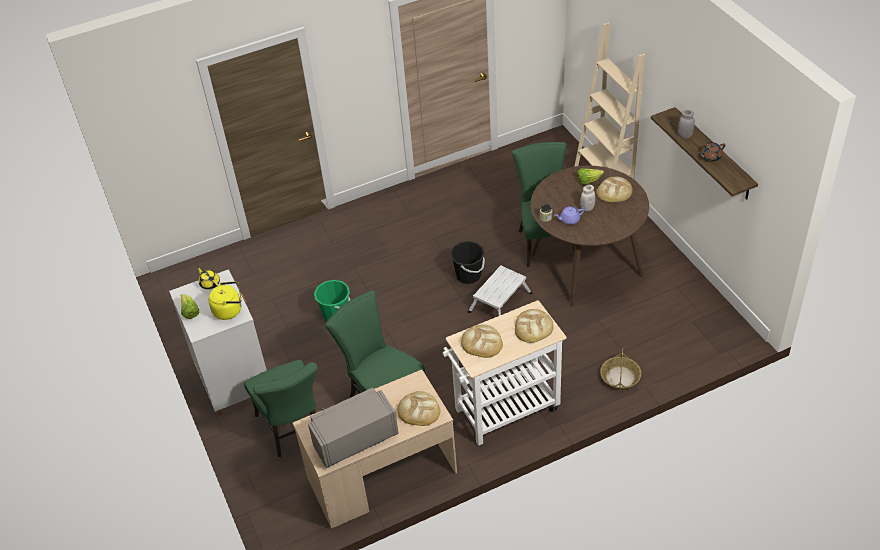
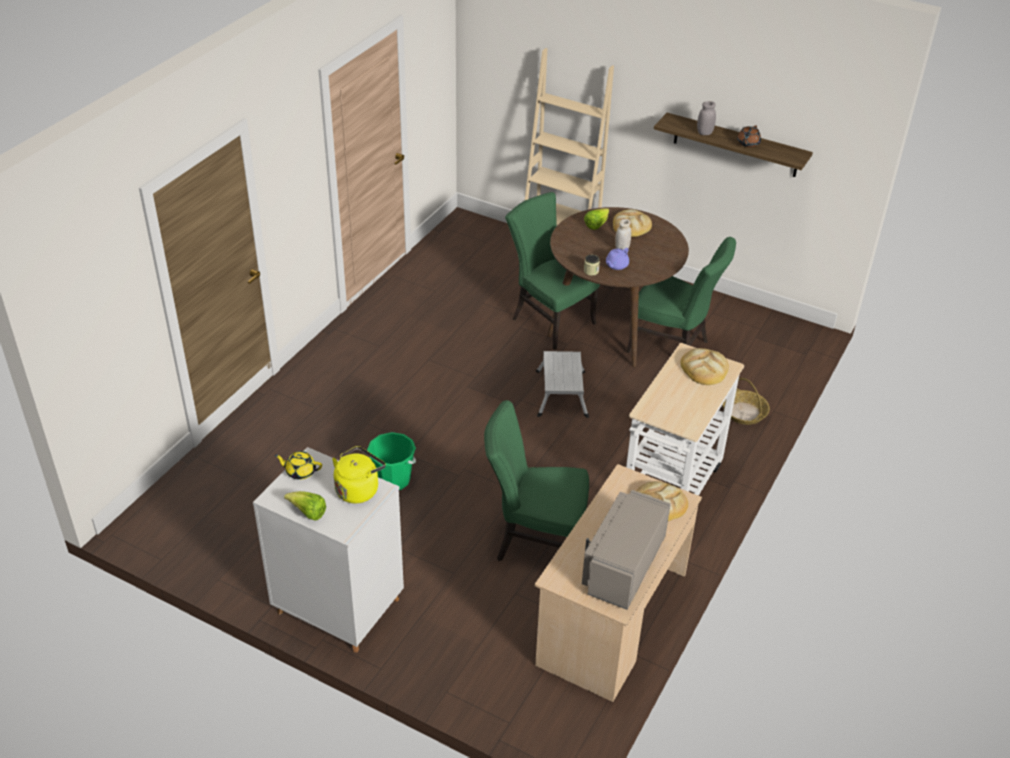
camera: 40 degrees left, 5 degrees down
green chair [244,360,318,457] -> green chair moved to [626,237,736,353]
black bucket [450,241,485,284] -> none
bread [461,324,503,358] -> none

